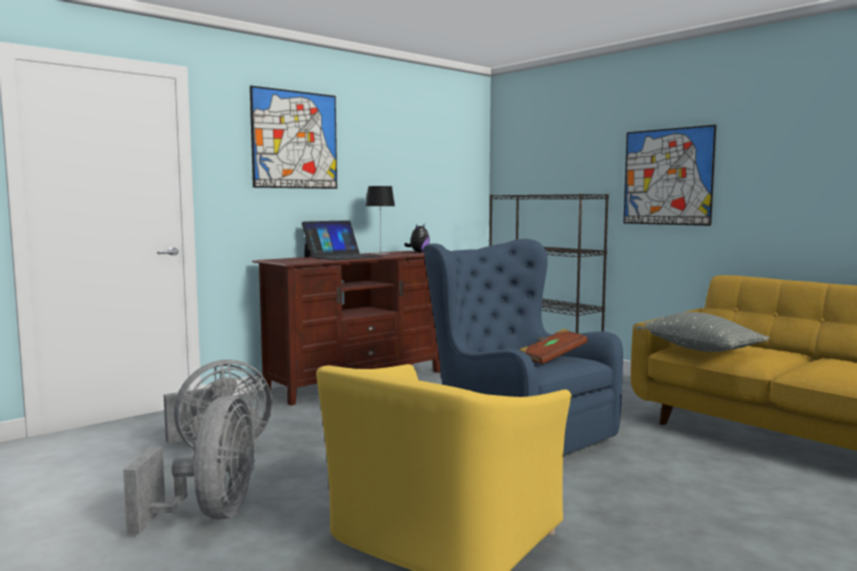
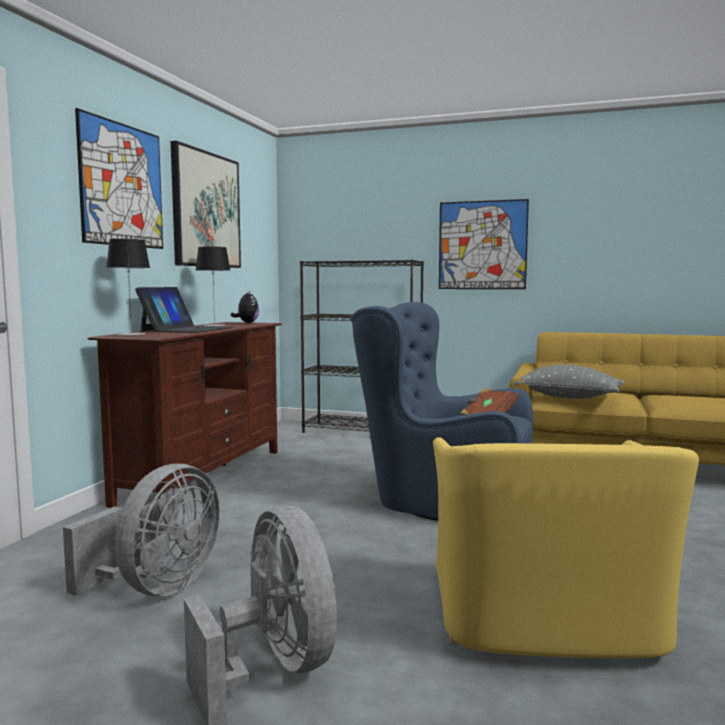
camera: 30 degrees left, 0 degrees up
none -> table lamp [106,239,150,335]
none -> picture [171,141,241,268]

